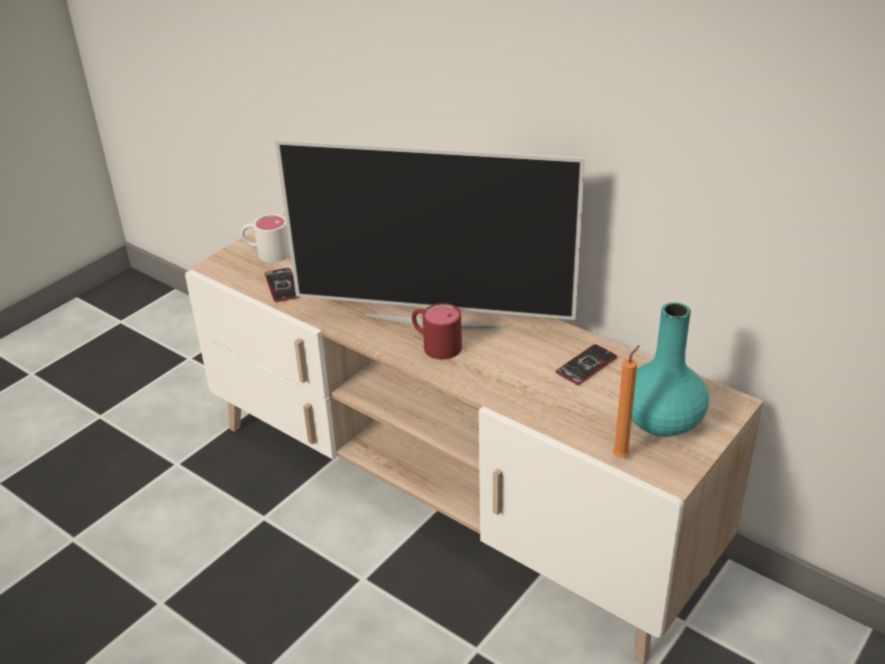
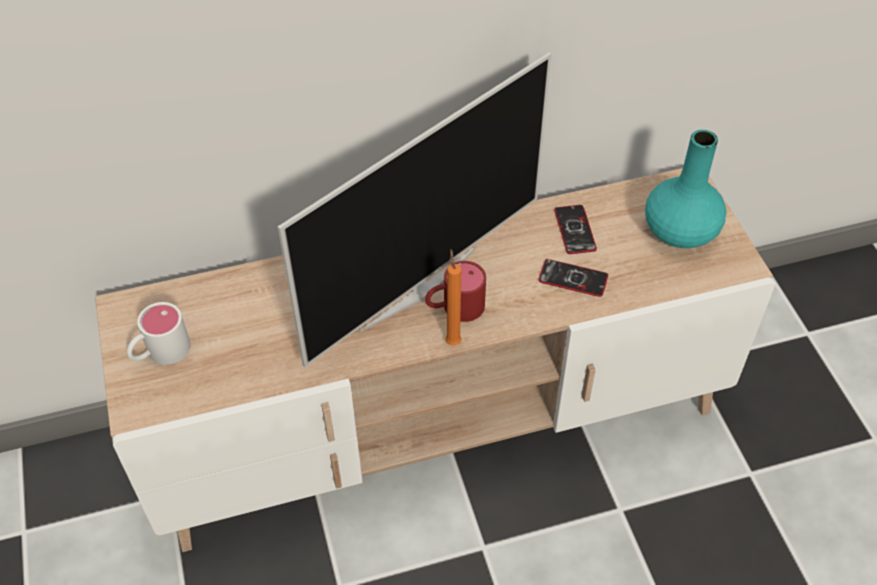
camera: 55 degrees left, 15 degrees up
phone [265,268,299,302] -> phone moved to [539,259,608,297]
orange candle [613,345,640,458] -> orange candle moved to [446,249,462,346]

